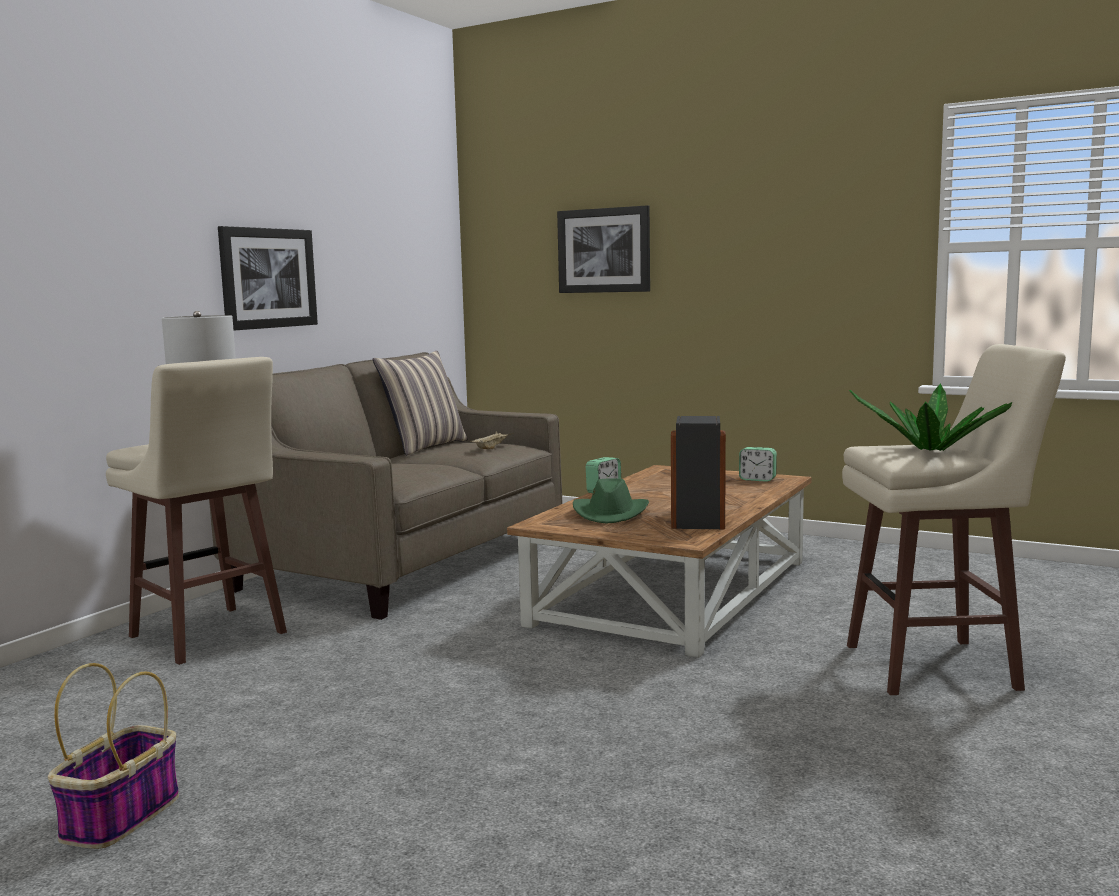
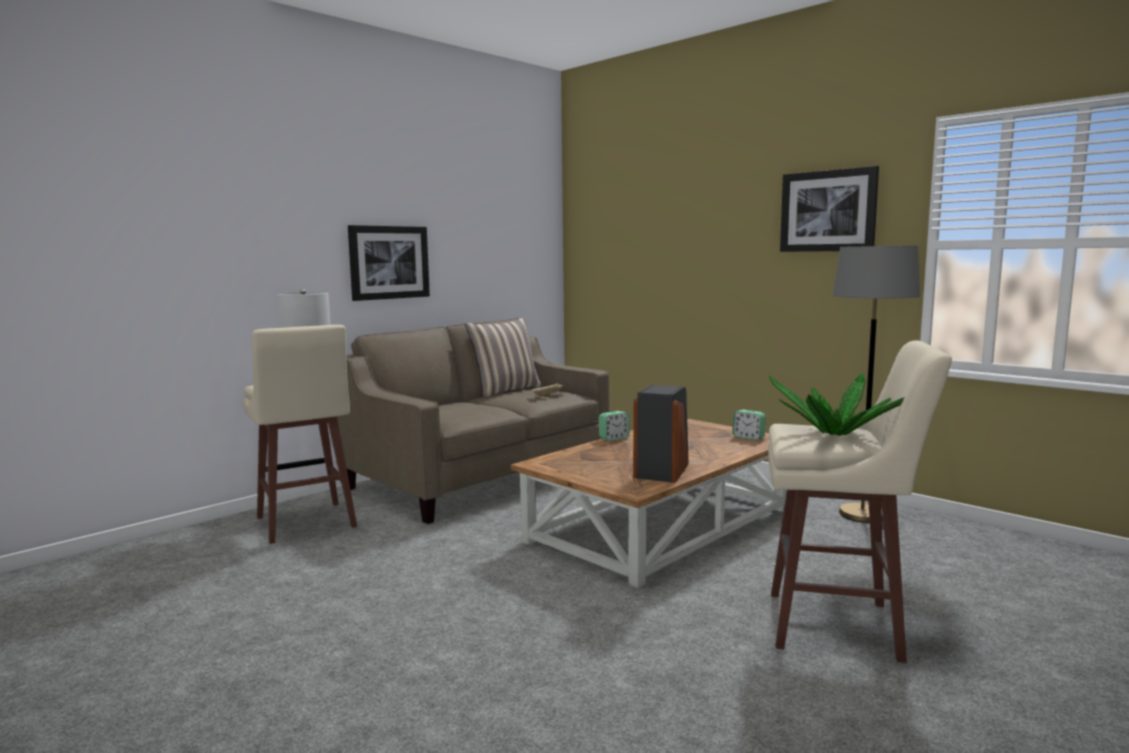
camera: 15 degrees right, 0 degrees up
basket [48,663,179,849] -> none
picture [557,205,650,293] -> picture moved to [780,166,879,252]
green hat [573,478,649,524] -> none
none -> grey floor lamp [832,246,920,523]

